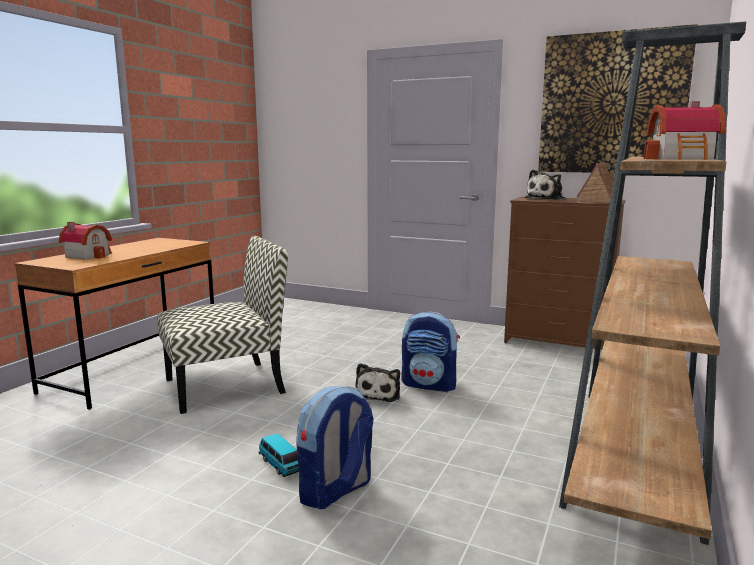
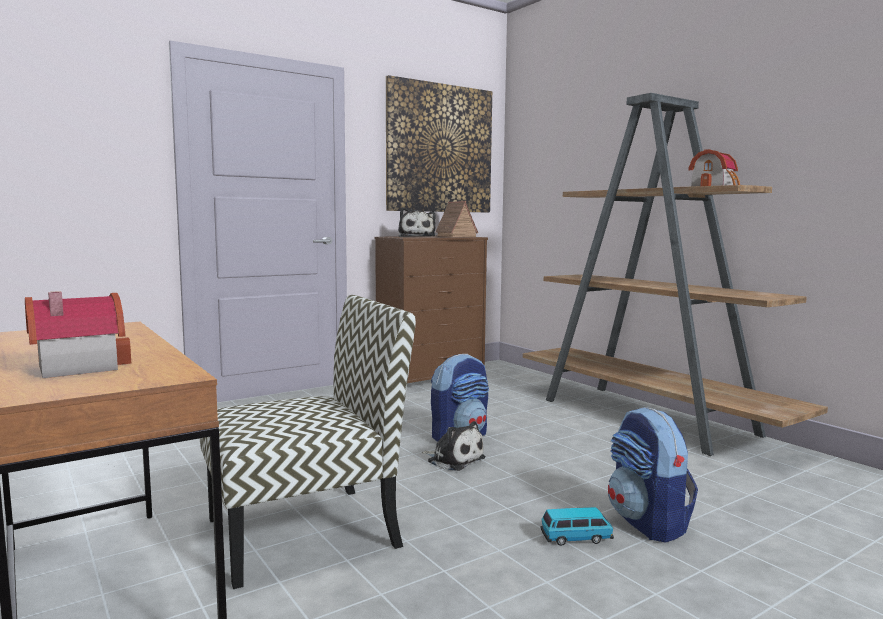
camera: 60 degrees left, 5 degrees down
chair [157,236,288,414] -> chair turned 60 degrees clockwise [200,295,416,589]

